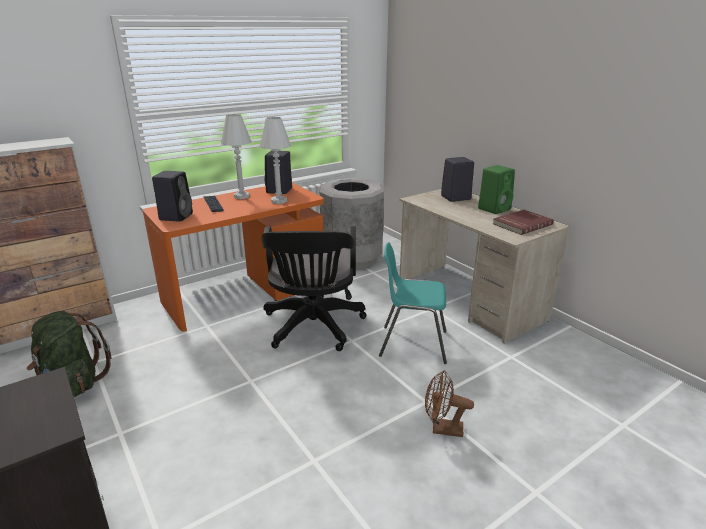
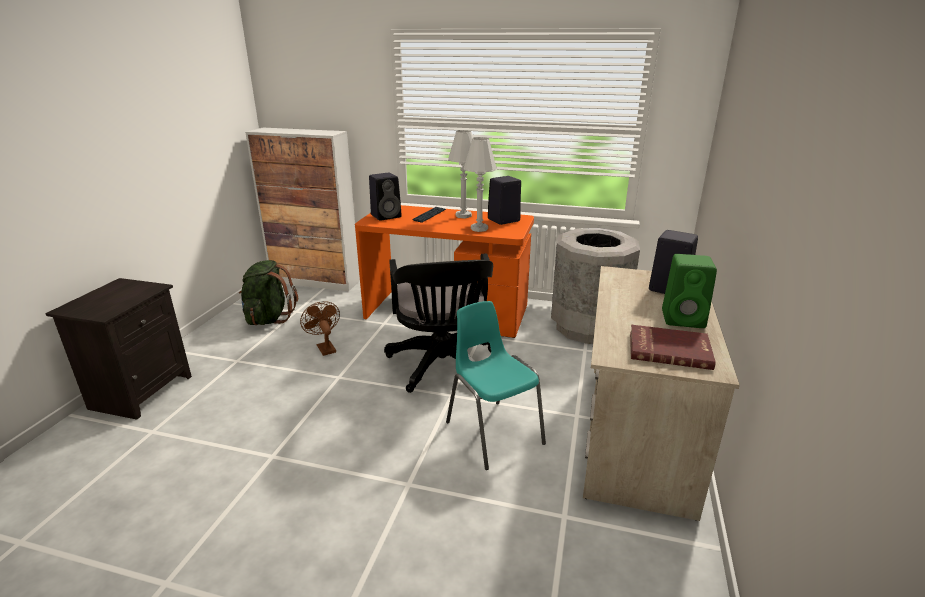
camera: 50 degrees right, 0 degrees up
black office chair [261,226,367,351] -> black office chair turned 60 degrees counterclockwise [384,253,493,393]
brown fan [425,370,474,437] -> brown fan moved to [300,301,340,356]

